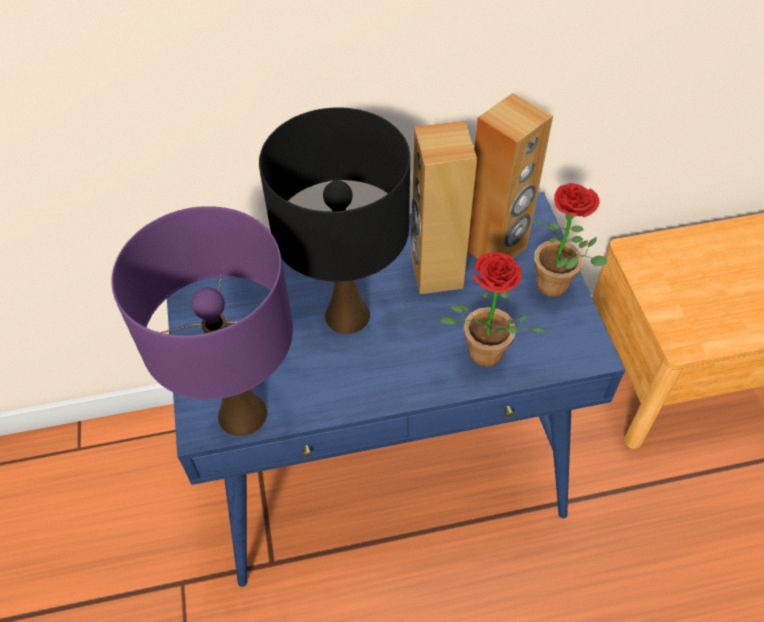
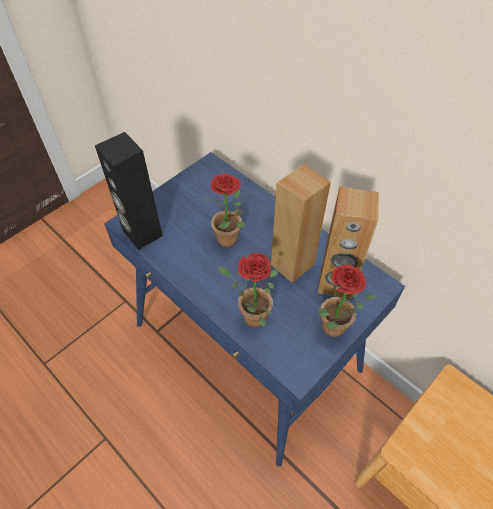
camera: 55 degrees right, 0 degrees up
purple table lamp [111,206,293,436] -> black speaker [95,132,163,250]
black table lamp [259,107,410,334] -> potted plant [204,174,245,247]

